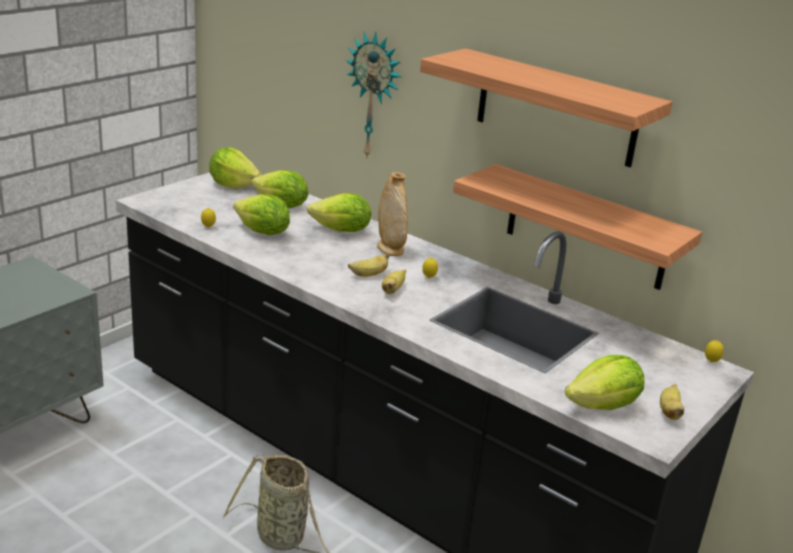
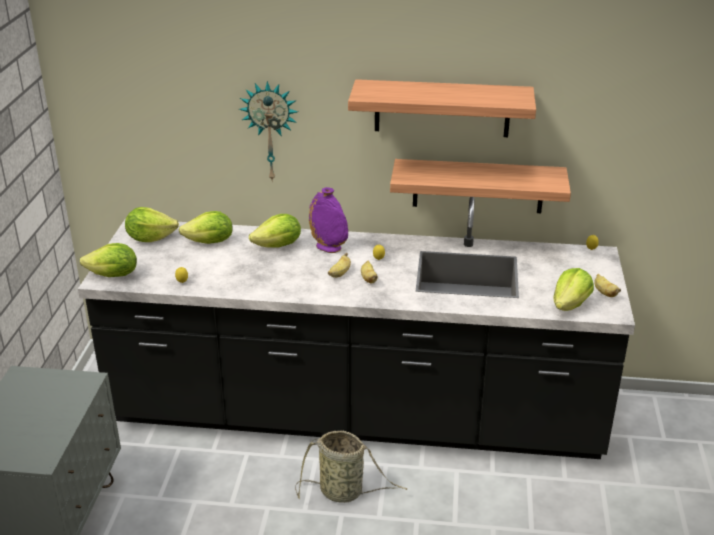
camera: 30 degrees left, 5 degrees up
lettuce [233,194,290,235] -> lettuce moved to [80,243,137,277]
beige vase [377,172,408,256] -> purple vase [309,187,348,253]

